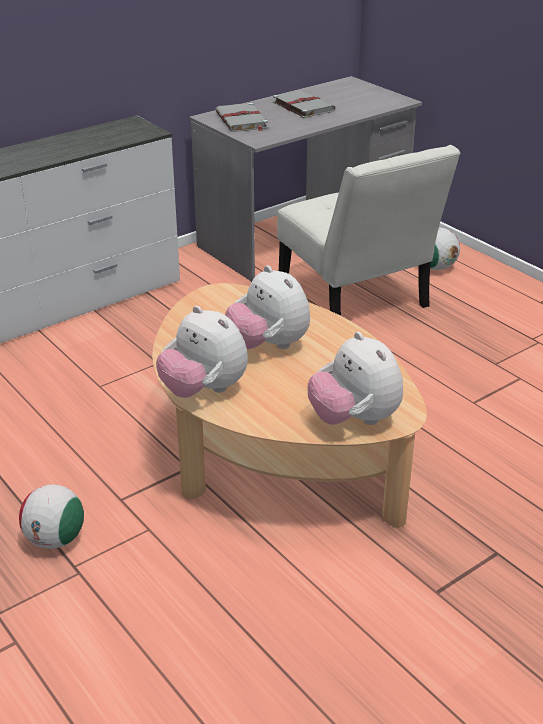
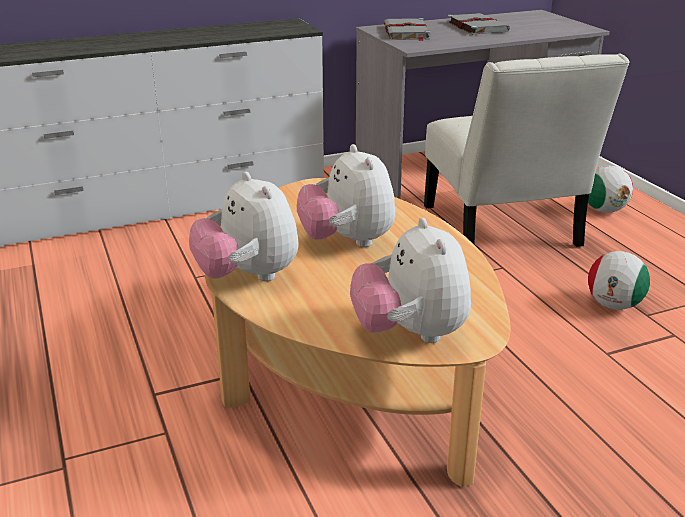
camera: 15 degrees right, 5 degrees down
football [19,485,84,549] -> football moved to [588,251,650,310]

